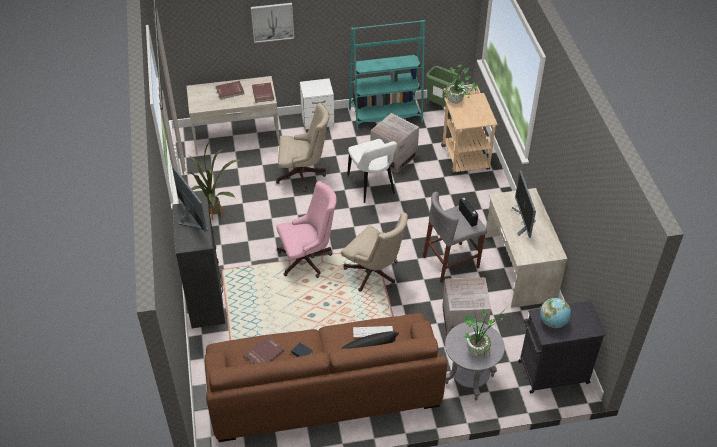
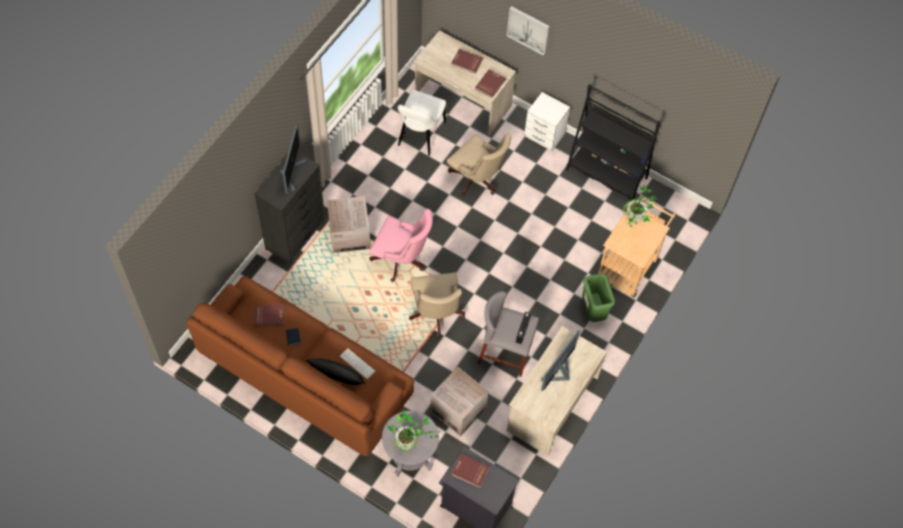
camera: 40 degrees right, 15 degrees up
potted plant [187,141,240,220] -> none
white chair [348,139,397,203] -> white chair moved to [397,90,446,156]
turquoise bookcase [349,20,425,130] -> black bookcase [566,84,661,200]
cardboard box [370,113,419,173] -> cardboard box moved to [327,196,370,253]
green trash can [426,66,461,107] -> green trash can moved to [582,273,615,322]
globe [540,298,571,328] -> red book [452,453,490,488]

